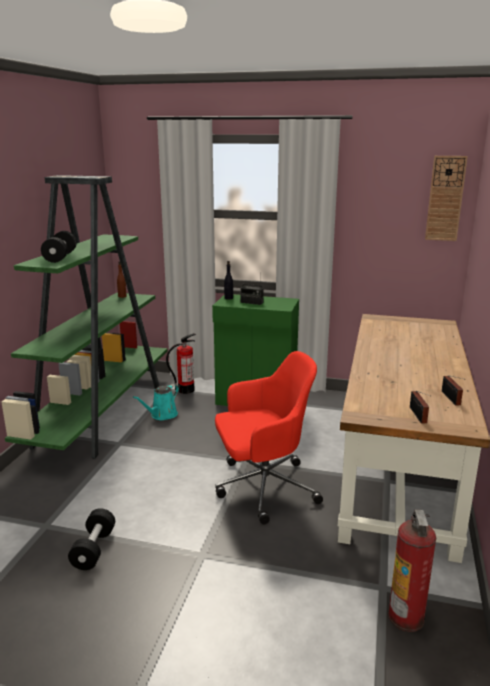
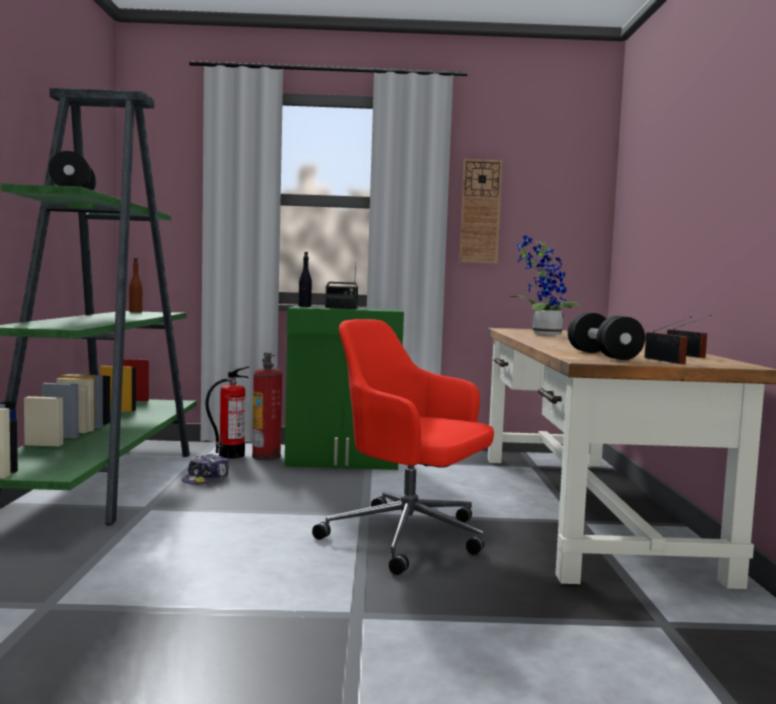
camera: 15 degrees left, 15 degrees down
black dumbbell [68,508,115,570] -> black dumbbell moved to [568,313,645,360]
turquoise watering can [133,384,179,420] -> cap [182,454,229,485]
red office chair [215,351,323,525] -> red office chair turned 120 degrees counterclockwise [312,319,494,575]
fire extinguisher [388,509,436,632] -> fire extinguisher moved to [252,353,282,460]
wall clock [425,156,468,241] -> wall clock moved to [459,159,503,264]
none -> potted plant [510,235,581,335]

